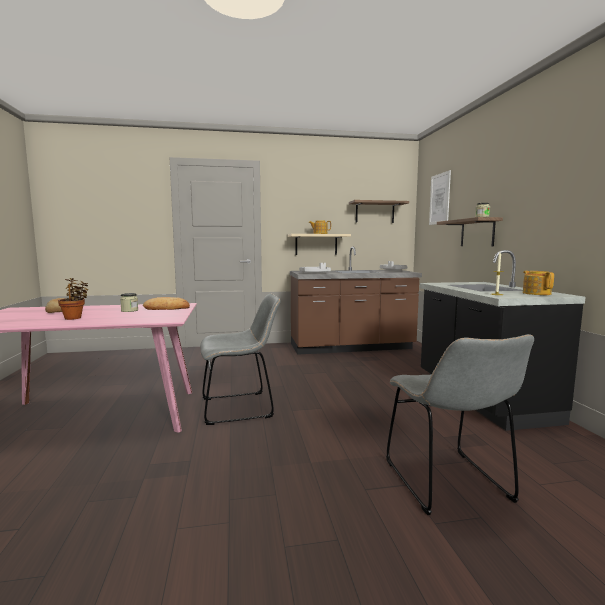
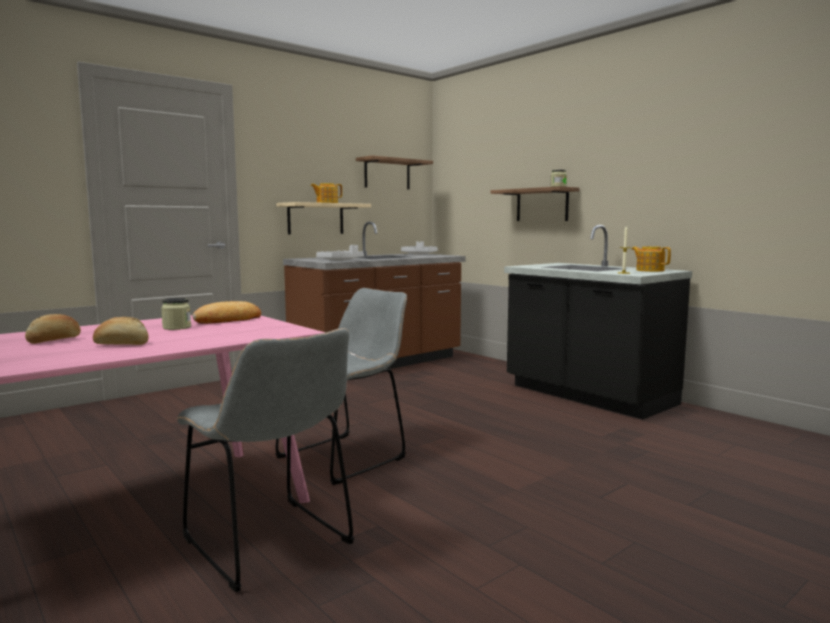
camera: 30 degrees left, 0 degrees up
potted plant [58,278,88,320] -> bread [93,317,149,345]
grey chair [386,334,534,515] -> grey chair moved to [177,328,354,592]
picture [429,170,451,225] -> none

